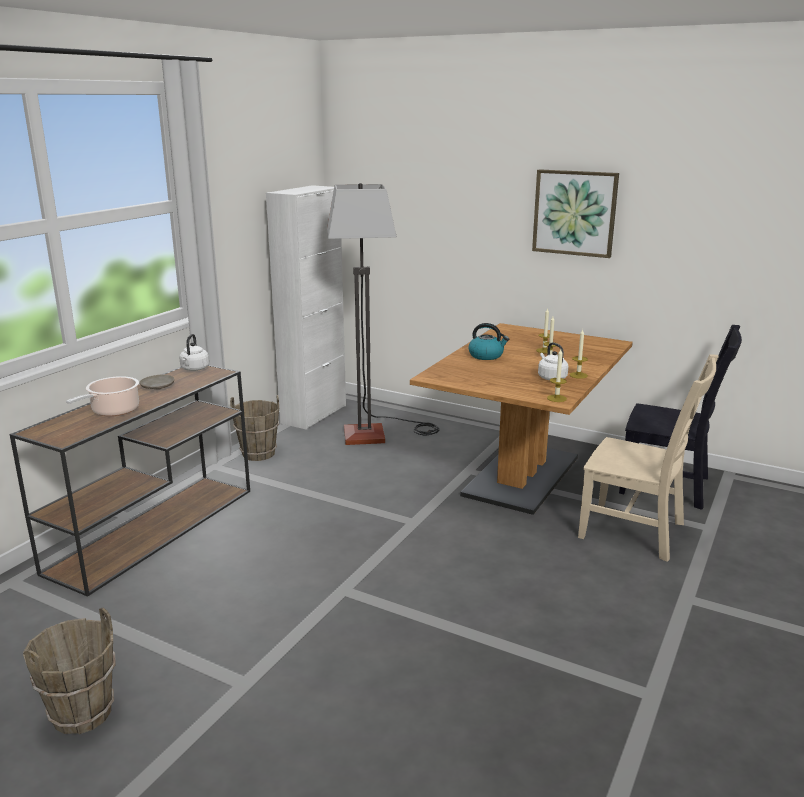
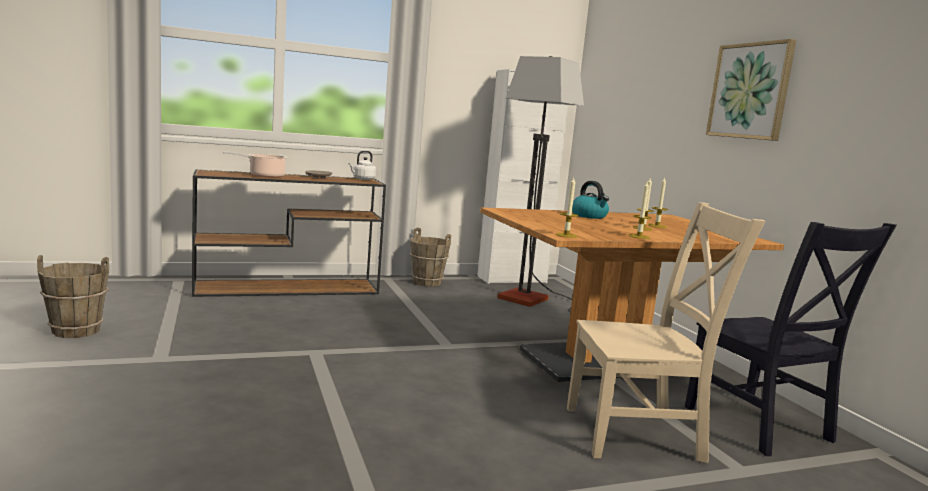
camera: 40 degrees right, 10 degrees down
white kettle [538,342,568,380] -> none
beige chair [578,354,719,562] -> beige chair turned 75 degrees counterclockwise [567,202,765,463]

